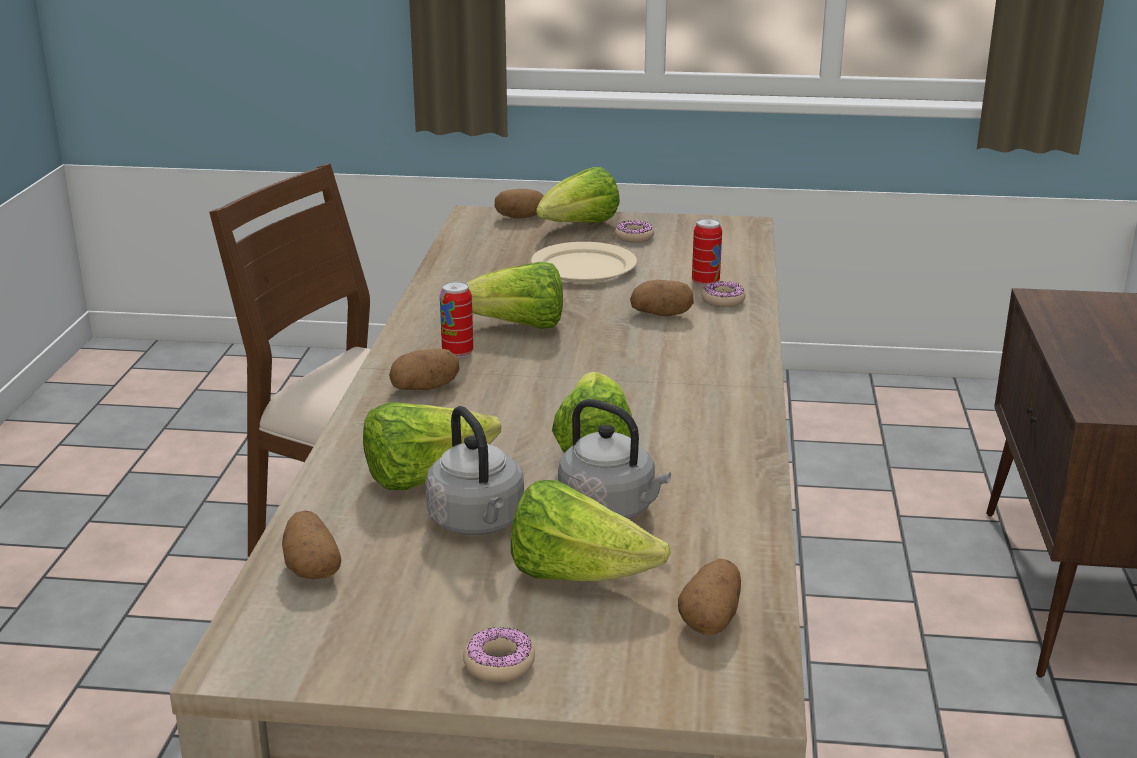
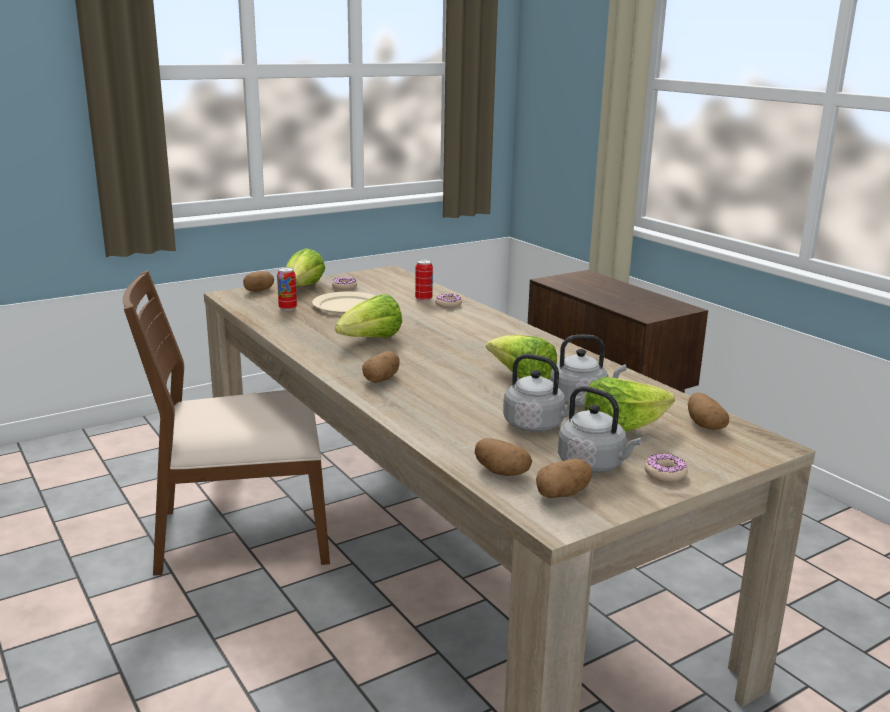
camera: 40 degrees left, 5 degrees down
lettuce [363,402,501,490] -> none
can [440,281,473,358] -> can moved to [277,267,297,311]
potato [630,280,694,316] -> potato moved to [536,459,592,498]
none -> grey kettle [558,386,642,473]

